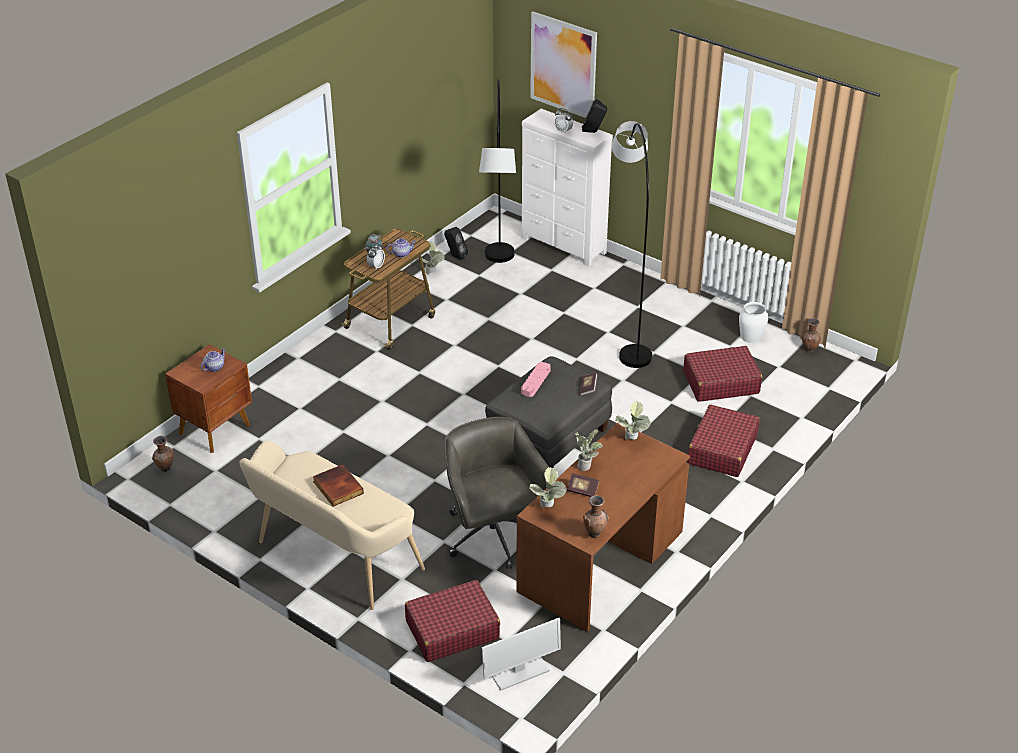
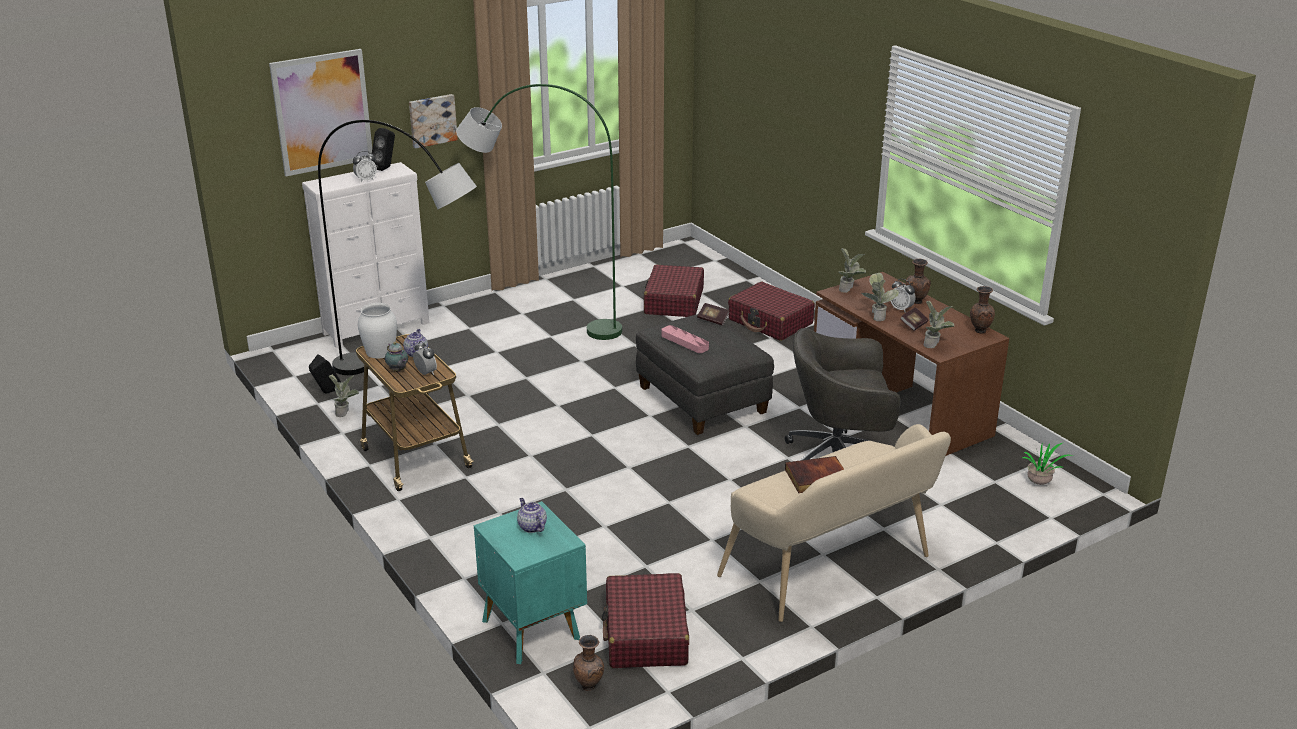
camera: 70 degrees left, 10 degrees down
brown nightstand [165,344,252,453] -> turquoise nightstand [474,501,587,664]
red suitcase [405,580,500,662] -> red suitcase moved to [602,573,689,668]
monitor [482,618,561,691] -> potted plant [1021,443,1073,485]
grey floor lamp [612,121,652,368] -> green floor lamp [456,84,622,340]
white vase [739,302,768,343] -> white vase moved to [358,303,397,358]
brown vase [802,318,821,353] -> brown vase moved to [906,259,931,304]
none -> picture [409,94,458,149]
none -> alarm clock [890,279,916,313]

